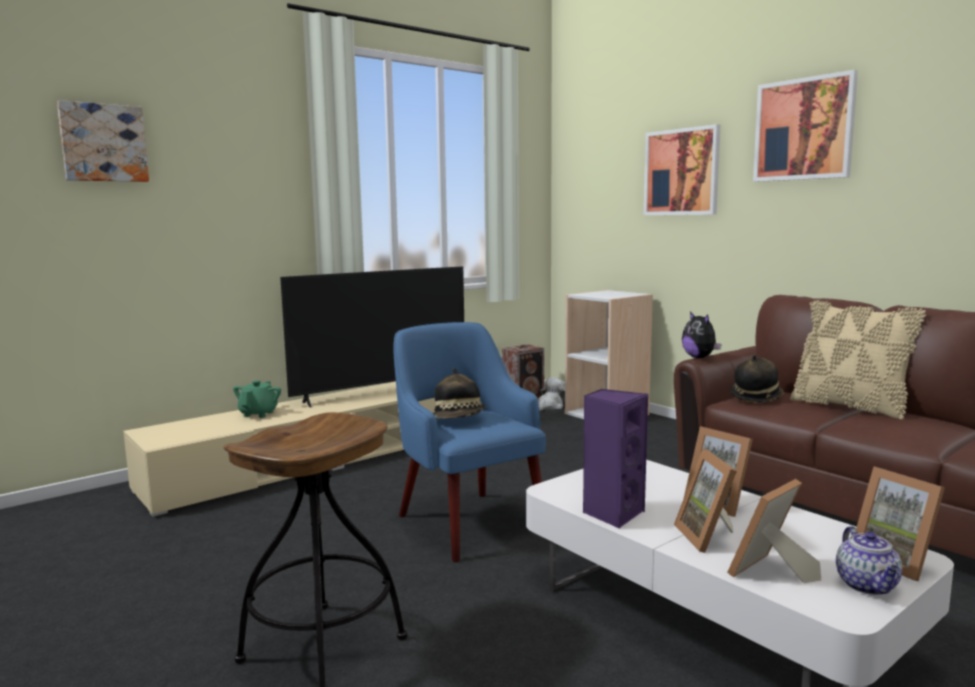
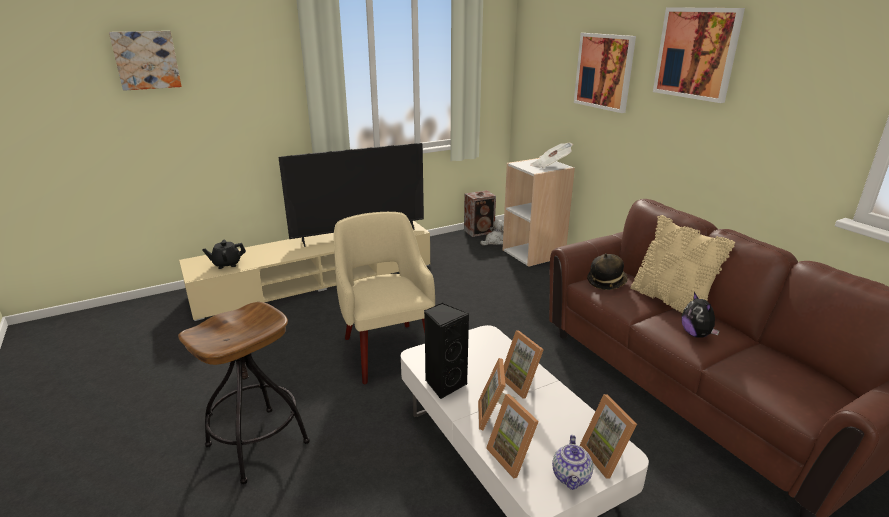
camera: 10 degrees right, 15 degrees up
green teapot [233,380,281,418] -> none
blue armchair [394,322,546,562] -> beige armchair [334,212,435,384]
hat [433,368,486,419] -> none
purple speaker [582,389,648,529] -> black speaker [424,303,469,399]
plush toy [682,311,722,358] -> plush toy moved to [682,292,720,337]
picture frame [727,479,821,583] -> picture frame turned 90 degrees counterclockwise [486,394,539,478]
none -> black teapot [202,240,246,269]
none -> newspaper [530,143,573,168]

